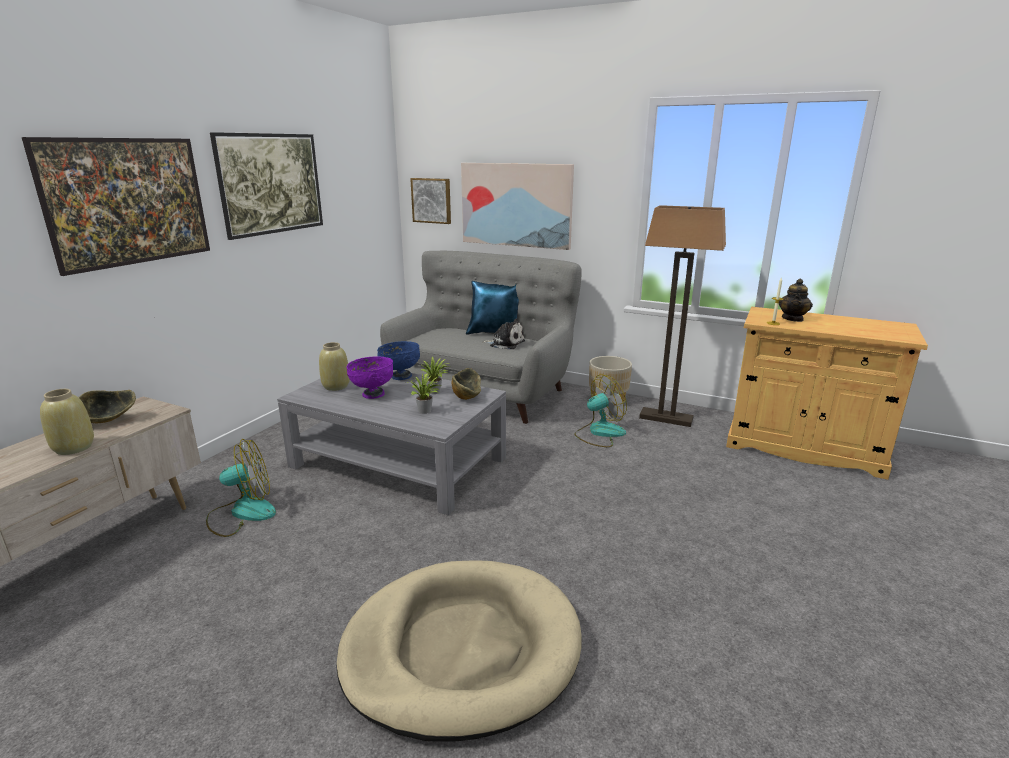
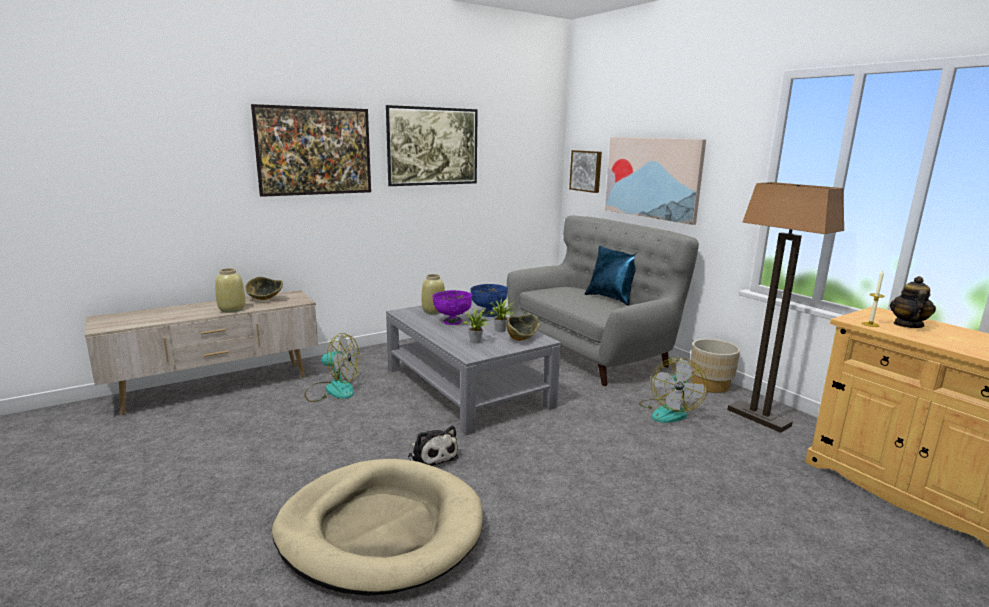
camera: 30 degrees right, 5 degrees down
plush toy [482,319,525,349] -> plush toy moved to [408,426,458,467]
fan [574,374,627,447] -> fan turned 105 degrees clockwise [639,358,708,423]
teapot [779,279,813,322] -> teapot turned 150 degrees clockwise [890,276,936,328]

